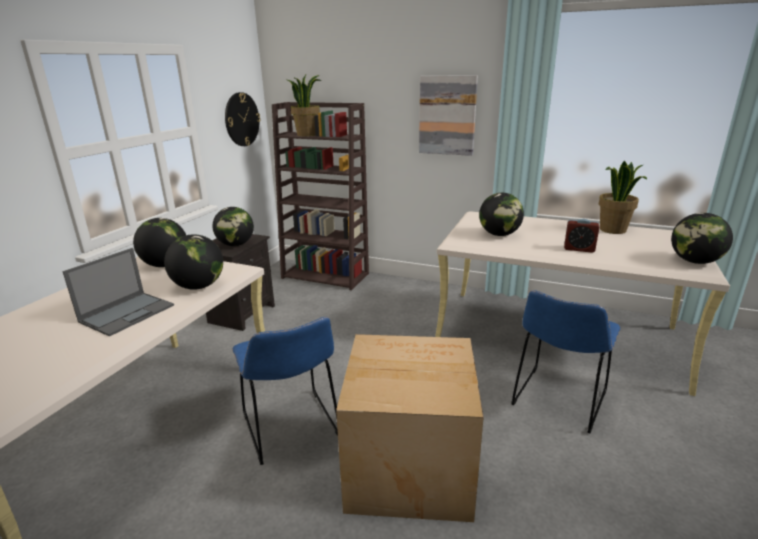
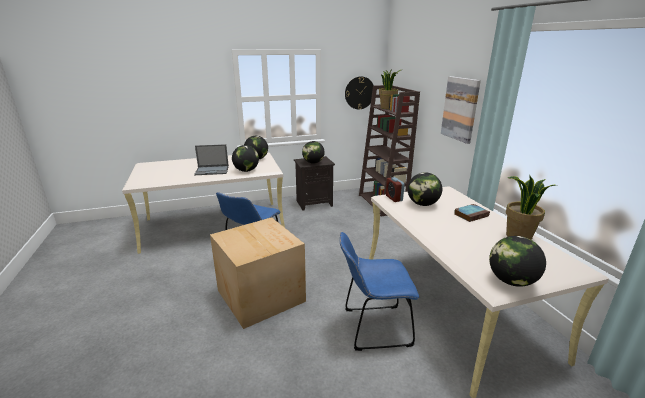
camera: 50 degrees right, 0 degrees up
alarm clock [564,219,599,253] -> alarm clock moved to [386,177,405,202]
none -> book [454,204,490,222]

